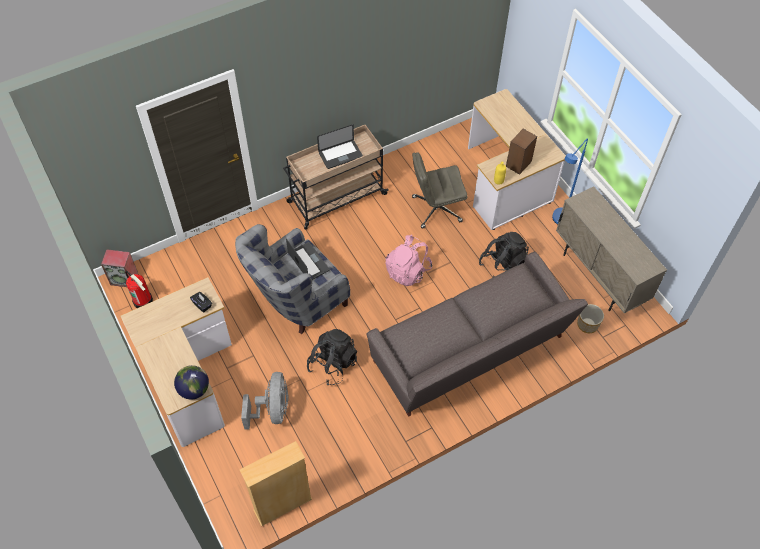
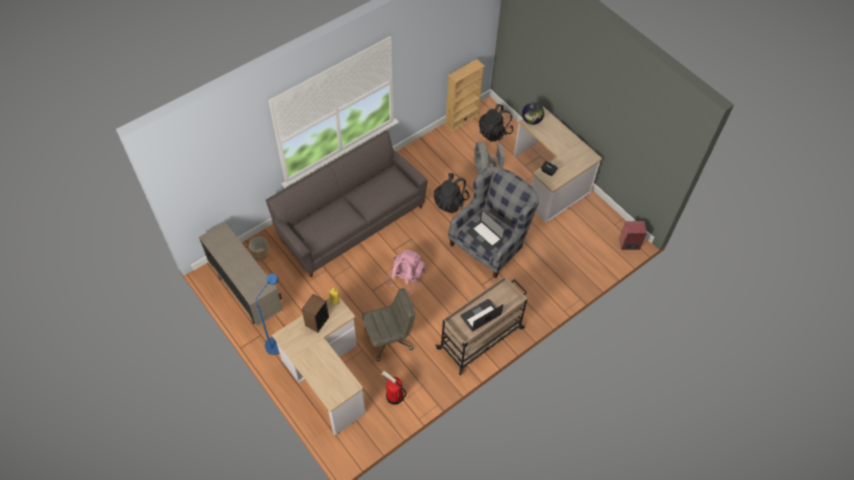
camera: 170 degrees right, 0 degrees up
fire extinguisher [125,271,153,308] -> fire extinguisher moved to [382,371,406,405]
black backpack [479,232,529,277] -> black backpack moved to [479,104,514,142]

